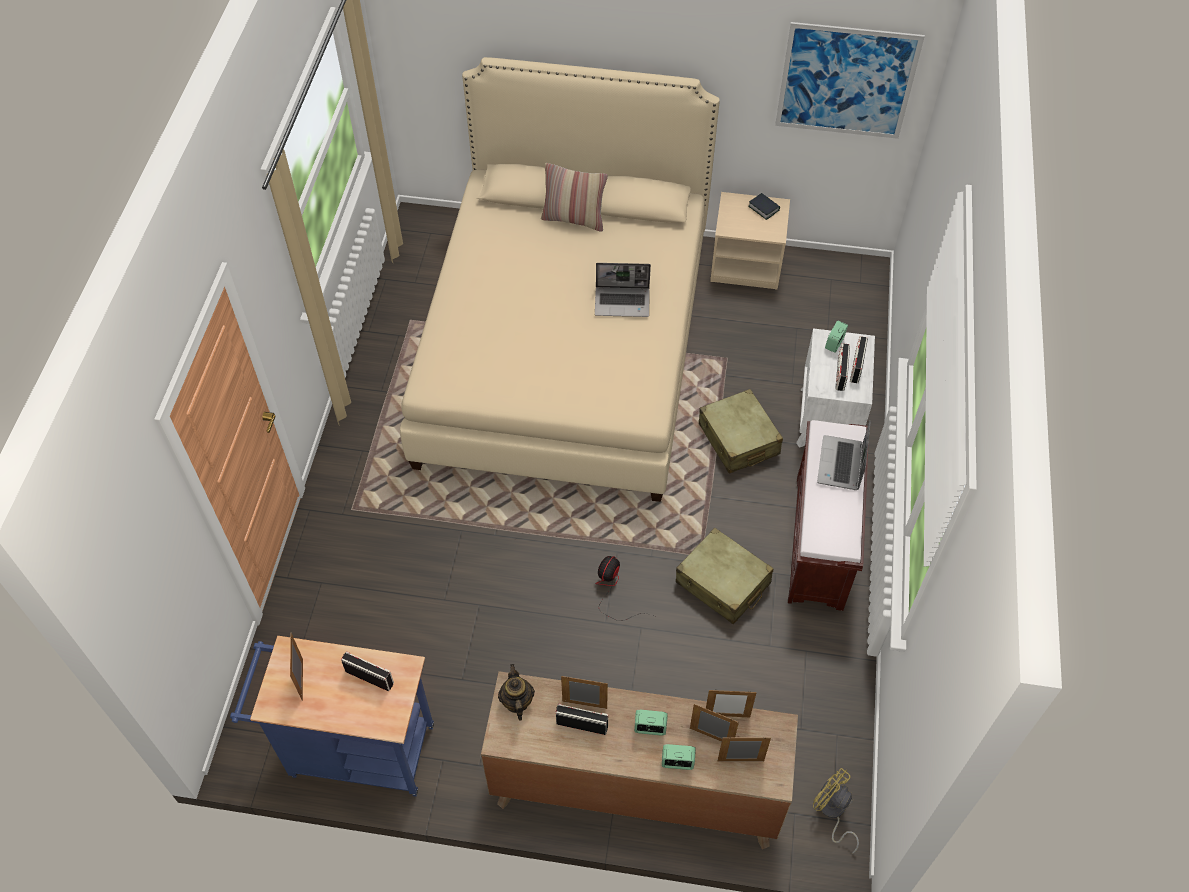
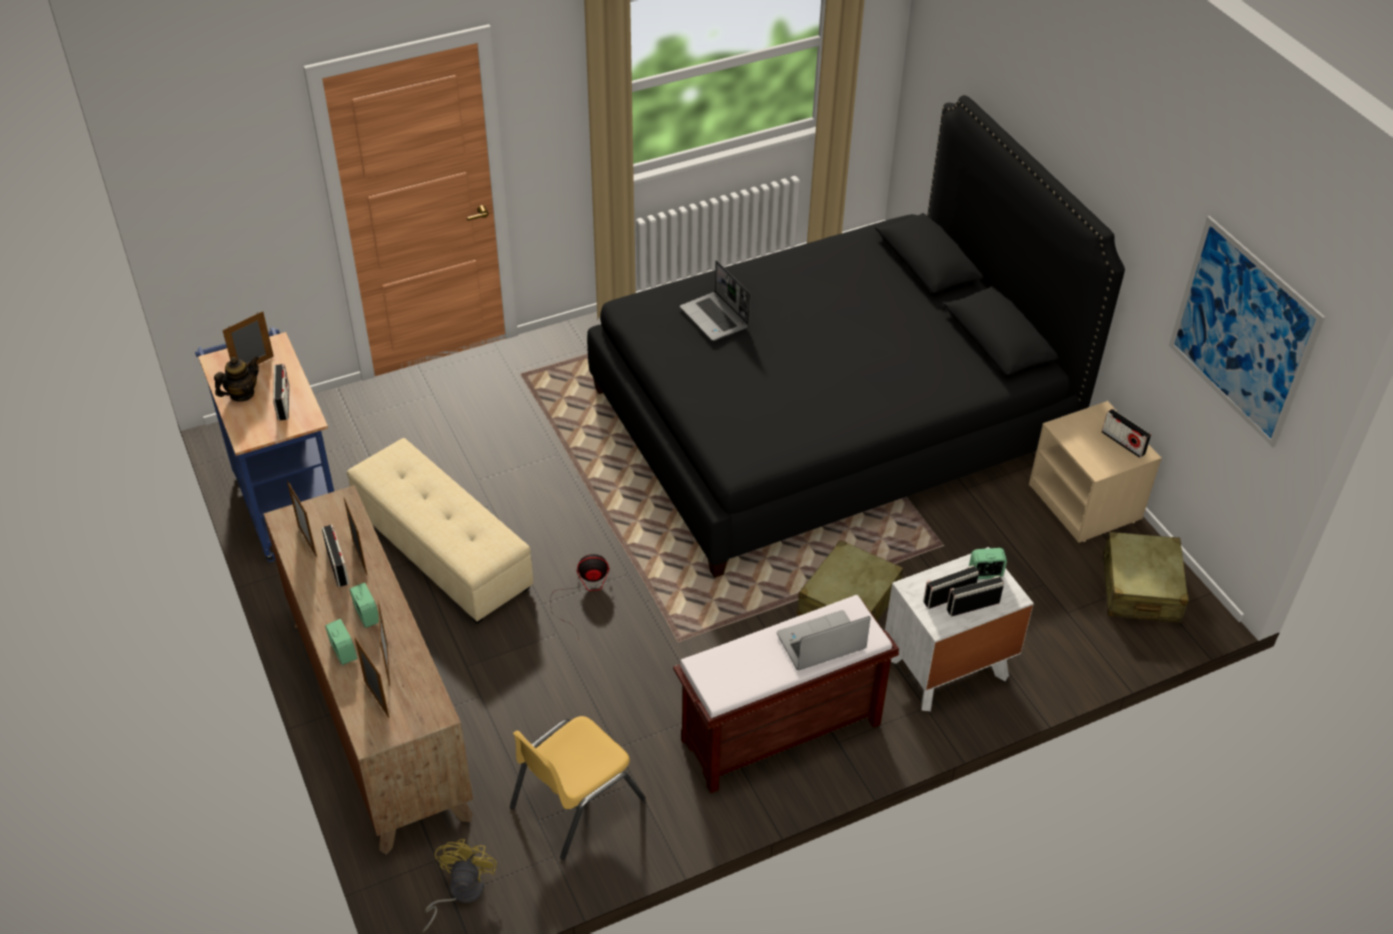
camera: 55 degrees right, 10 degrees down
beige bed [400,57,720,502] -> black bed [587,95,1125,578]
teapot [498,664,535,721] -> teapot moved to [214,356,259,402]
pillow [541,163,608,232] -> none
laptop [595,263,651,317] -> laptop moved to [680,260,750,341]
beige suitcase [676,528,773,624] -> beige suitcase moved to [1103,532,1189,623]
picture frame [706,690,757,717] -> picture frame moved to [287,481,317,557]
book [748,193,780,220] -> radio [1102,409,1151,458]
none -> beige ottoman [347,438,533,624]
none -> yellow chair [510,716,646,860]

